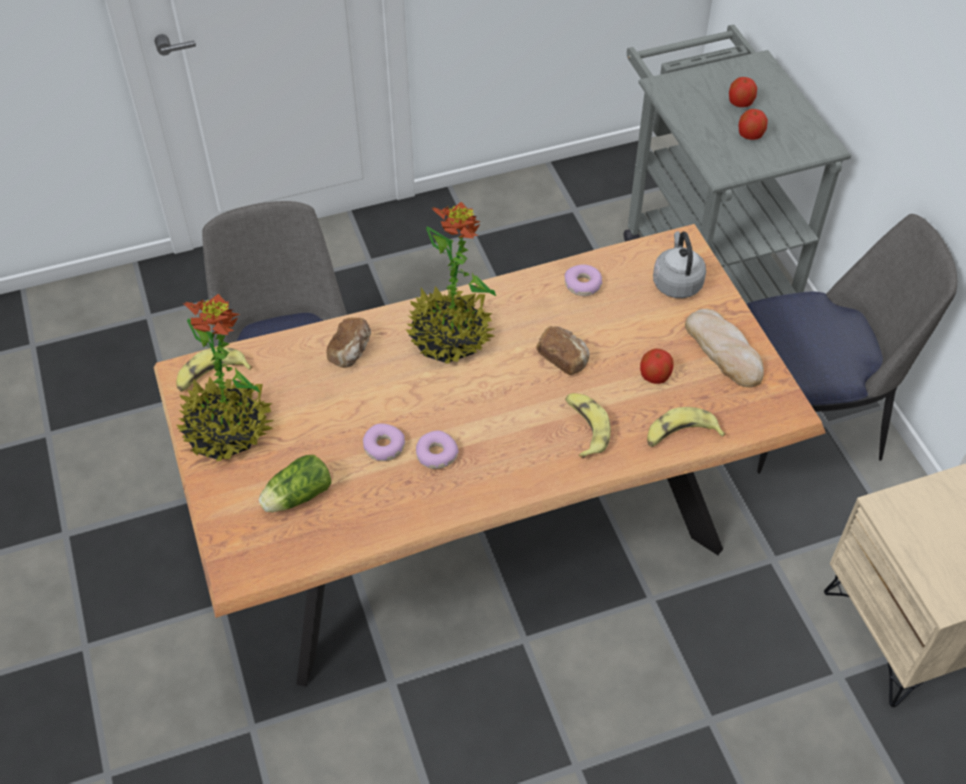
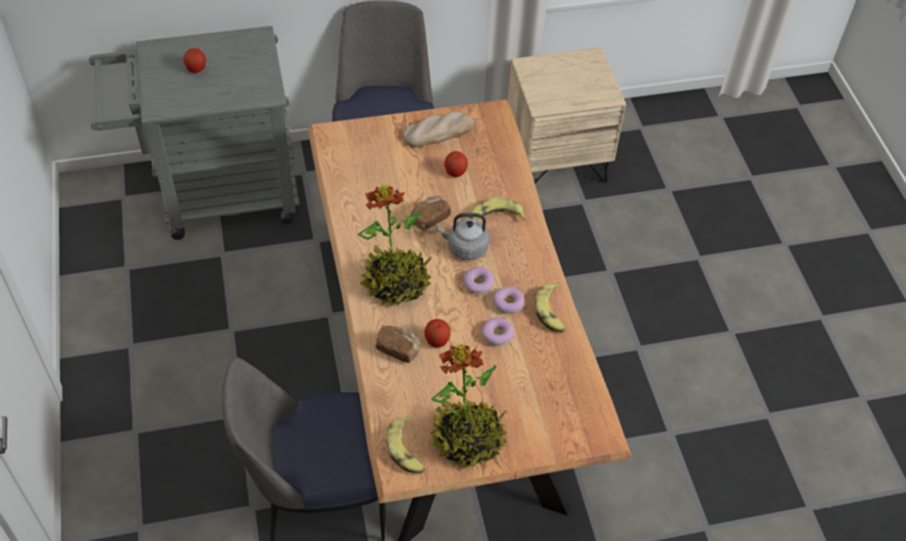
camera: 85 degrees left, 0 degrees up
lettuce [259,455,331,512] -> none
donut [564,264,602,296] -> donut moved to [463,267,494,295]
banana [647,407,725,447] -> banana moved to [535,283,566,333]
grey kettle [653,231,706,298] -> grey kettle moved to [437,213,490,260]
apple [738,109,768,140] -> apple moved to [424,319,451,348]

